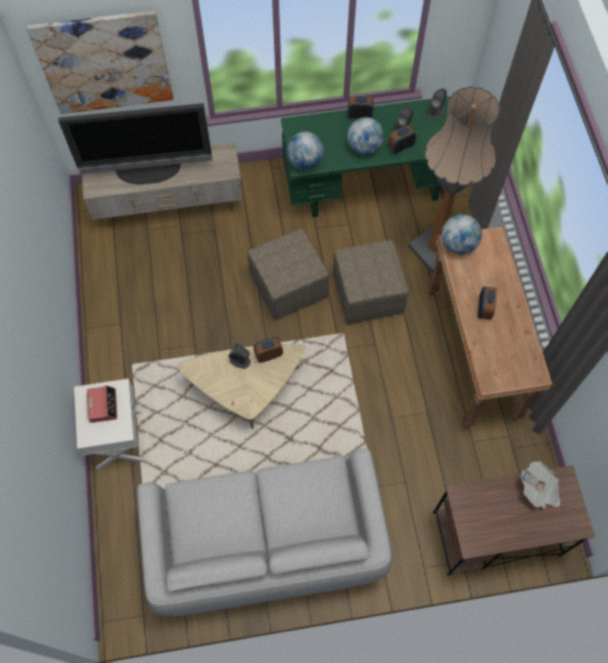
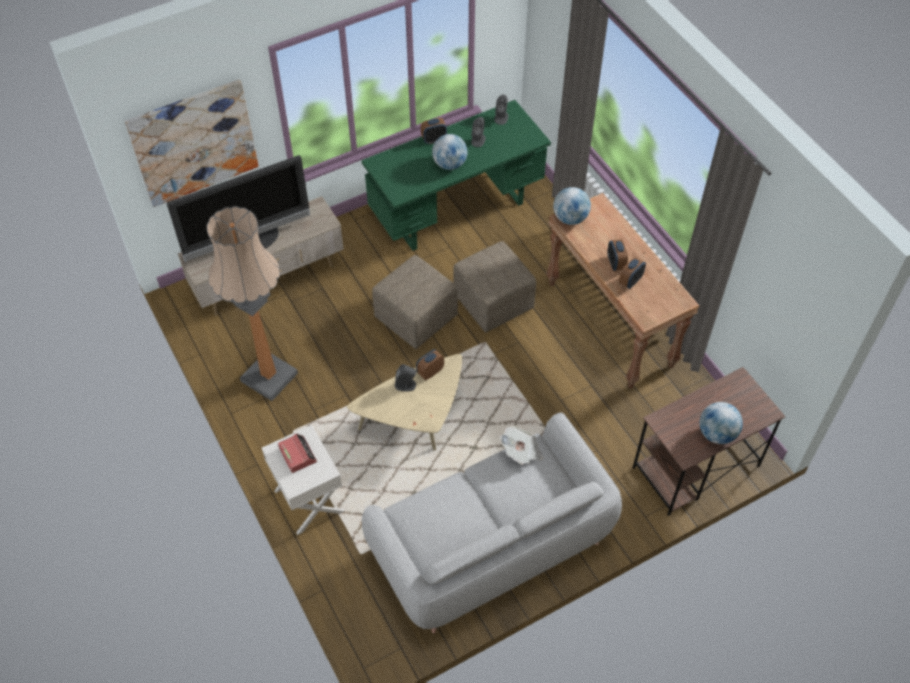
camera: 20 degrees left, 10 degrees down
globe [287,132,324,170] -> globe moved to [700,402,743,444]
alarm clock [388,125,417,154] -> alarm clock moved to [619,256,646,289]
floor lamp [408,86,500,273] -> floor lamp moved to [206,206,298,401]
newspaper [521,461,560,509] -> newspaper moved to [500,426,543,464]

